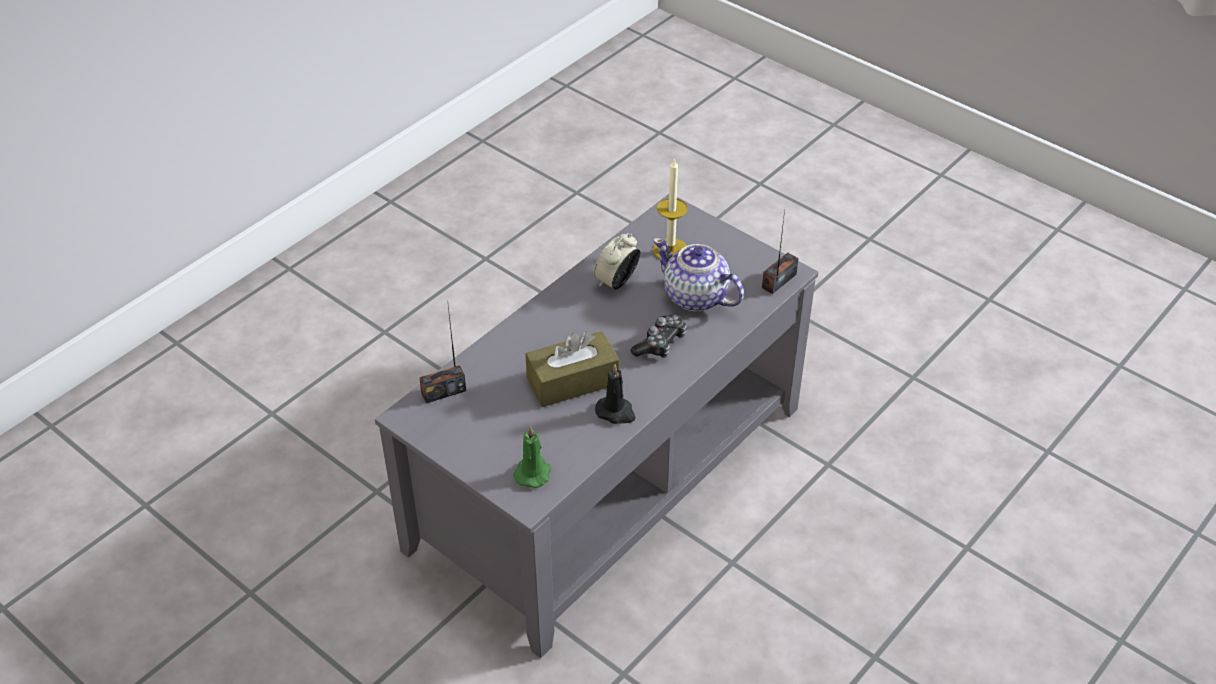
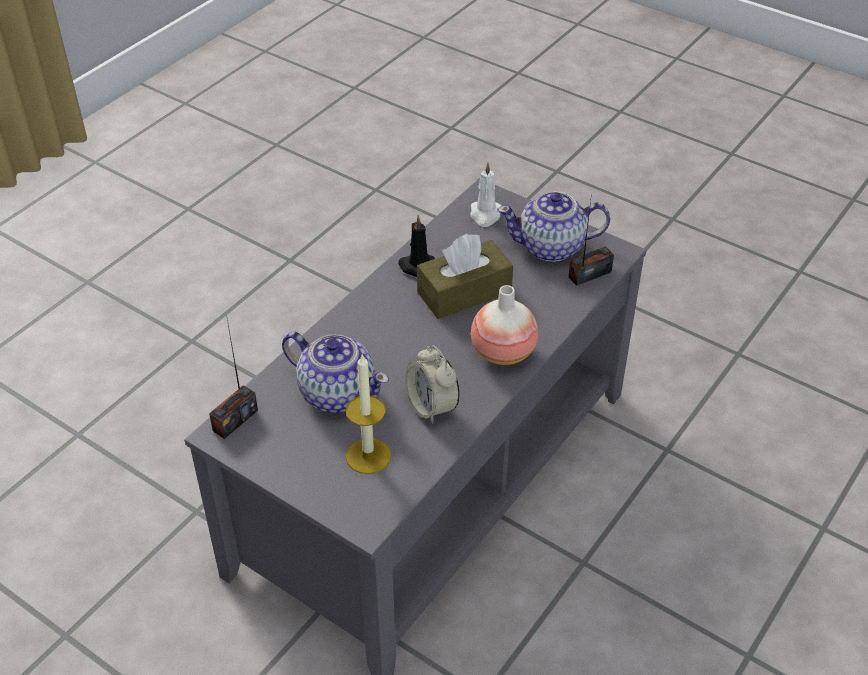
camera: 175 degrees right, 0 degrees up
green candle [513,426,551,488] -> white candle [470,162,502,227]
alarm clock [593,233,640,290] -> alarm clock turned 120 degrees clockwise [405,346,460,424]
game controller [631,314,687,358] -> none
none -> vase [471,285,538,365]
none -> teapot [497,191,610,262]

